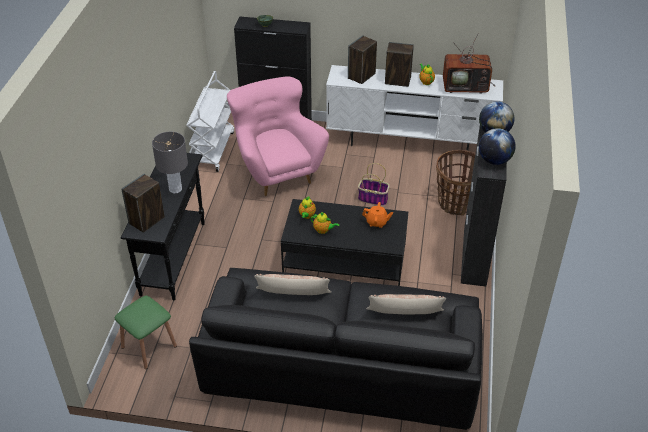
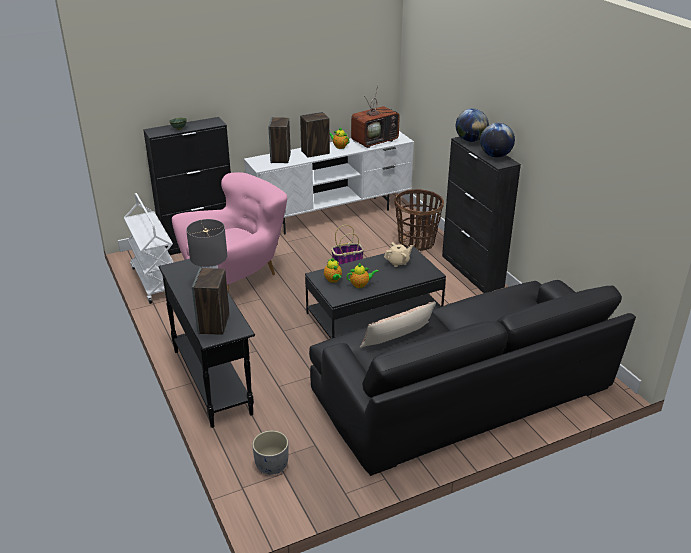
camera: 35 degrees left, 10 degrees down
green stool [115,296,177,369] -> grey planter [252,430,288,475]
pink armchair [227,76,329,196] -> pink armchair turned 105 degrees clockwise [172,172,287,291]
orange teapot [362,202,393,228] -> beige teapot [384,242,413,267]
pillow [366,294,446,314] -> none

